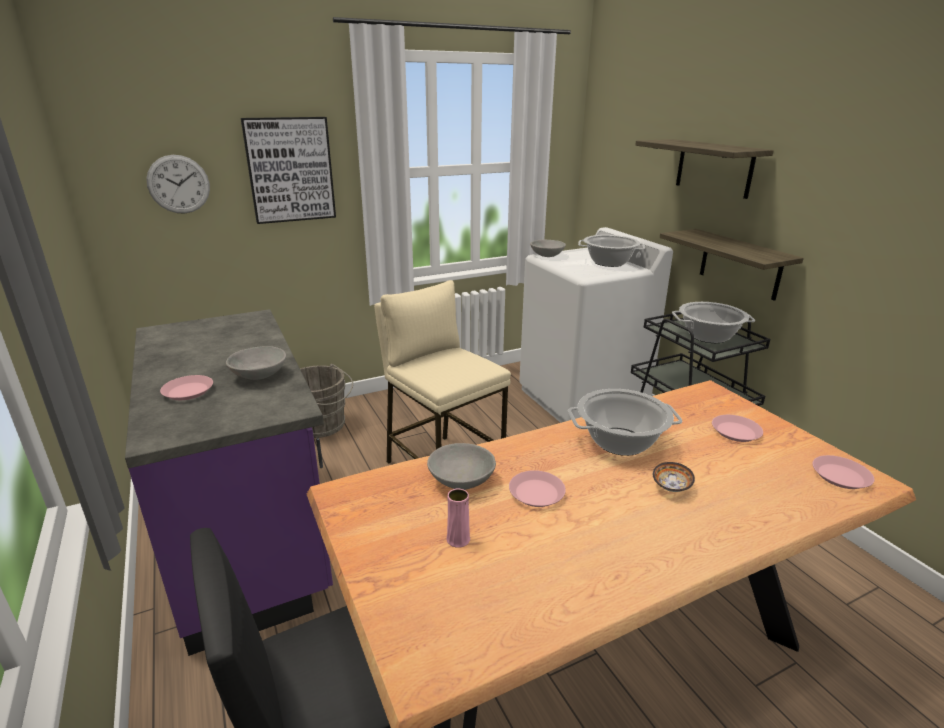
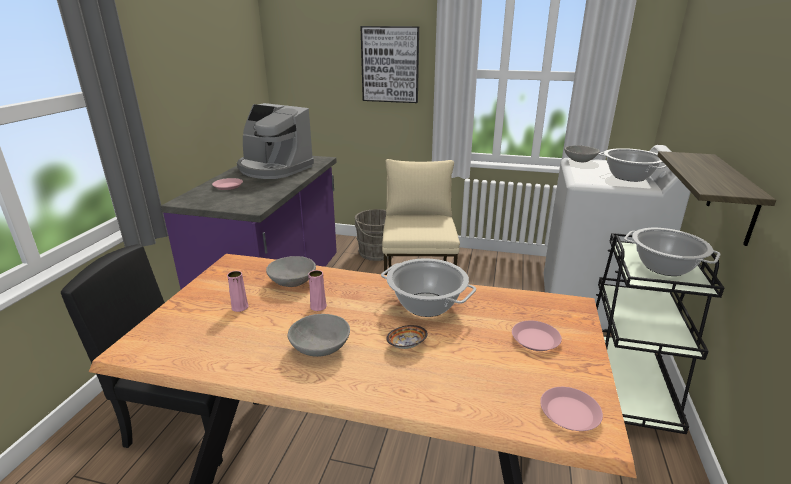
camera: 40 degrees right, 0 degrees up
wall clock [146,155,210,214] -> none
grey bowl [226,346,286,380] -> grey bowl moved to [287,314,350,357]
pink plate [509,470,566,507] -> pink vase [308,270,327,311]
shelf [635,139,774,199] -> none
none -> coffee machine [237,103,314,179]

